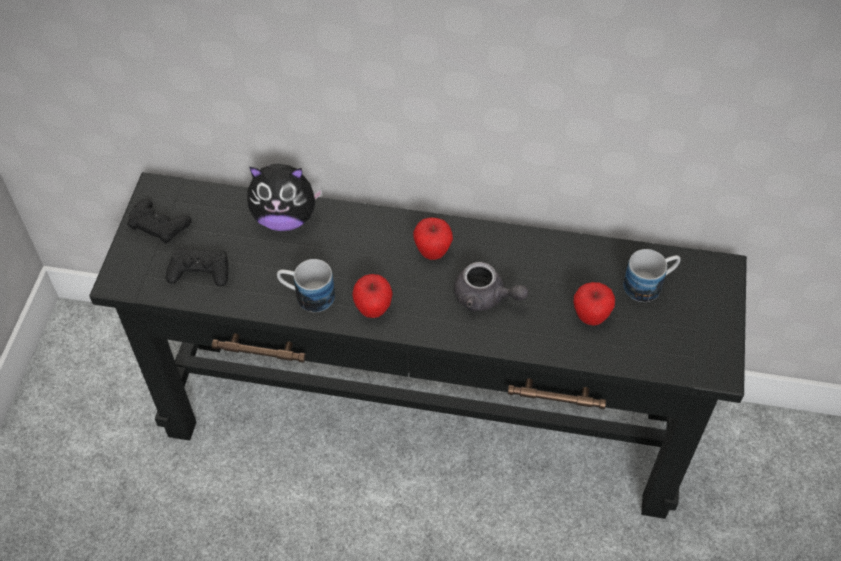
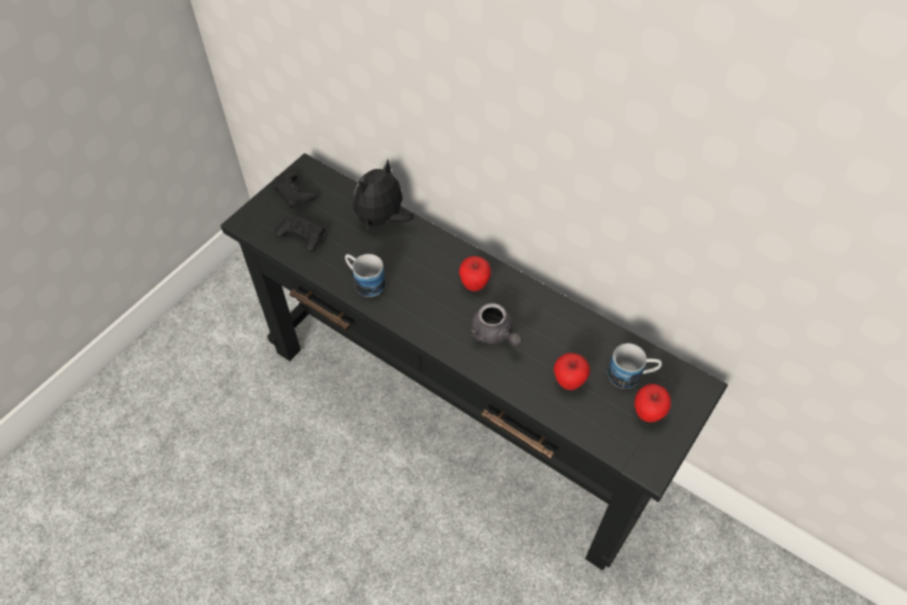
camera: 25 degrees right, 0 degrees up
plush toy [247,164,323,231] -> plush toy turned 105 degrees clockwise [353,160,414,232]
apple [352,274,393,318] -> apple moved to [634,384,671,423]

